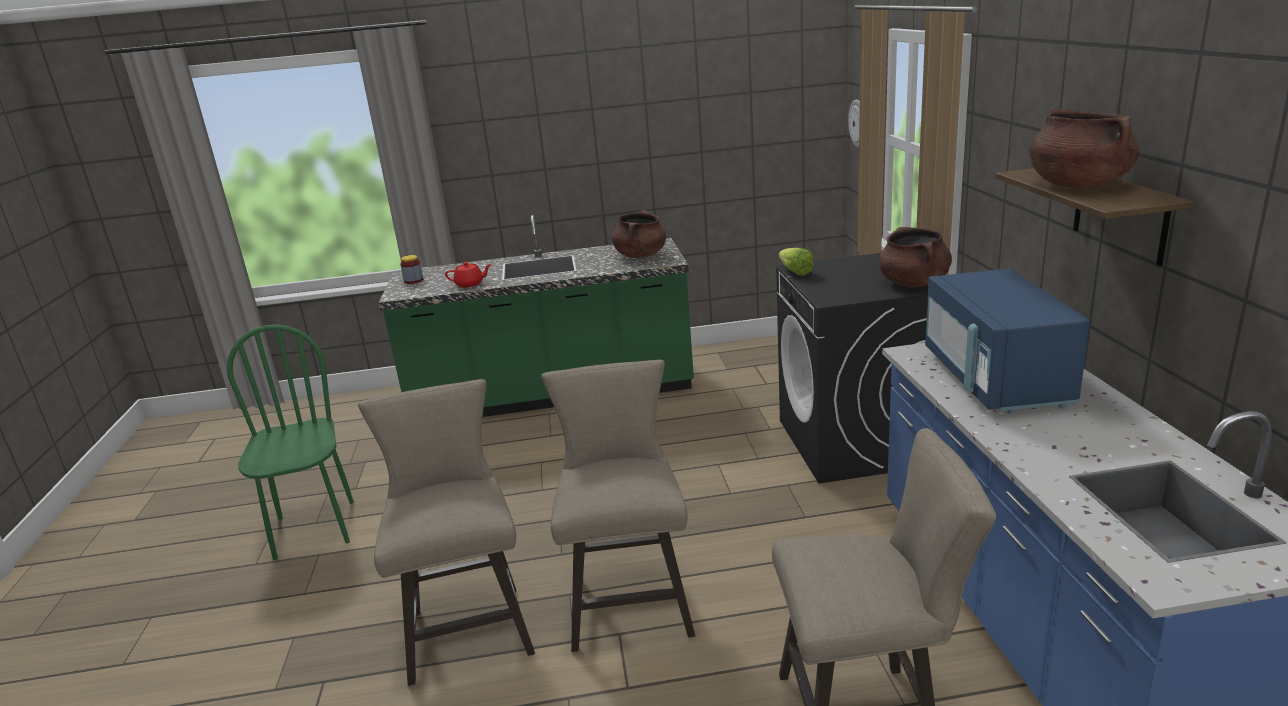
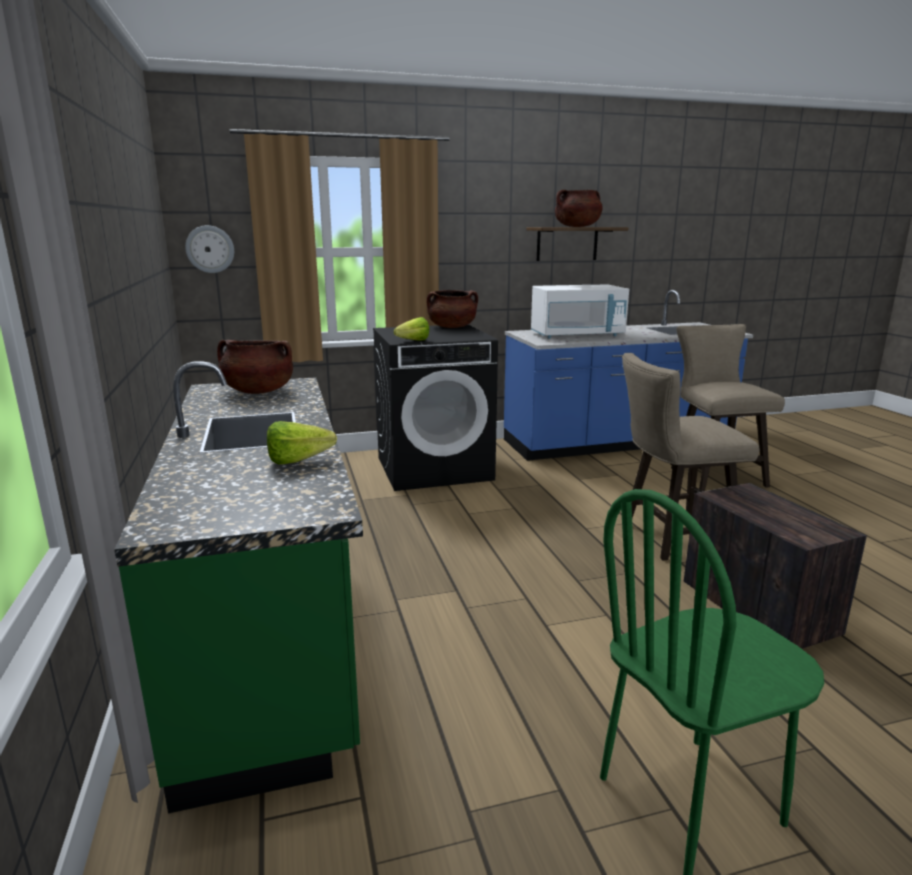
camera: 100 degrees left, 5 degrees down
beige stool [358,379,535,686] -> crate [684,483,867,649]
jar [400,255,423,284] -> none
red teapot [445,262,492,287] -> lettuce [267,421,337,465]
blue microwave [925,269,1090,414] -> white microwave [531,285,629,339]

